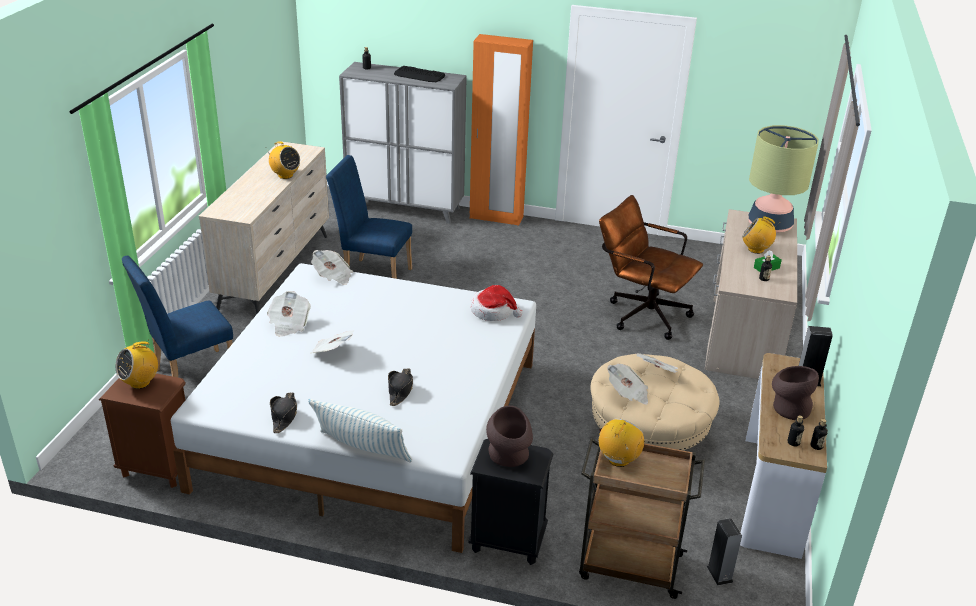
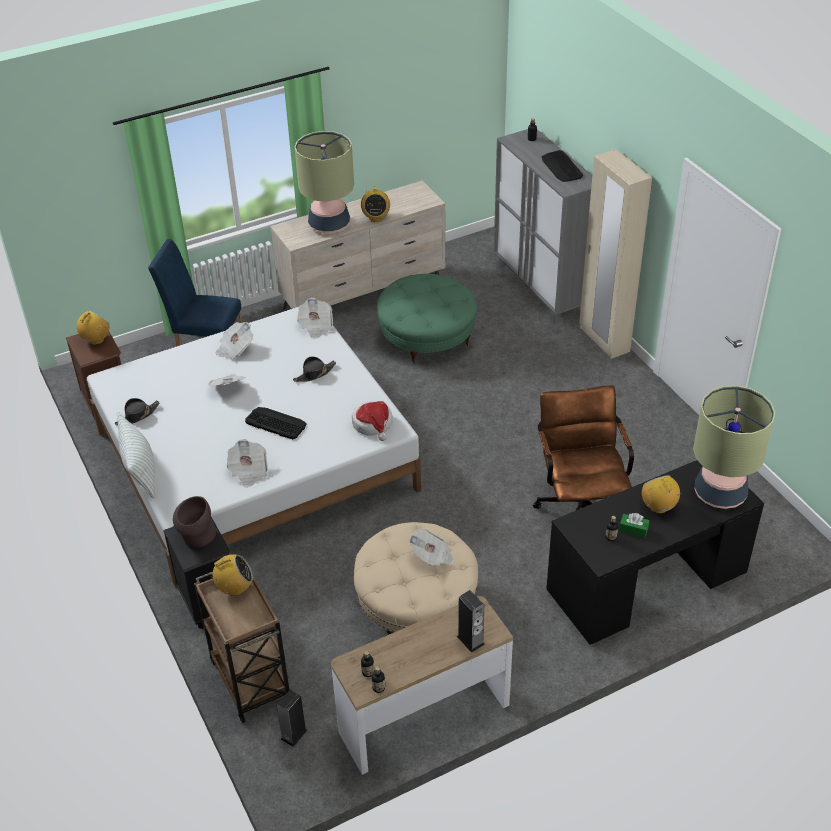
camera: 50 degrees right, 10 degrees up
radio [115,339,158,389] -> radio turned 120 degrees clockwise [77,311,110,345]
blue chair [326,155,412,279] -> green ottoman [377,274,477,364]
black hat [388,369,413,406] -> black hat moved to [293,357,336,382]
orange wardrobe [470,34,533,226] -> beige wardrobe [579,149,652,359]
newspaper [607,364,648,405] -> newspaper moved to [227,439,268,488]
beige desk [705,209,797,379] -> black desk [546,460,764,645]
brown vase [772,366,819,420] -> none
none -> keyboard [245,407,307,439]
none -> table lamp [294,131,354,233]

